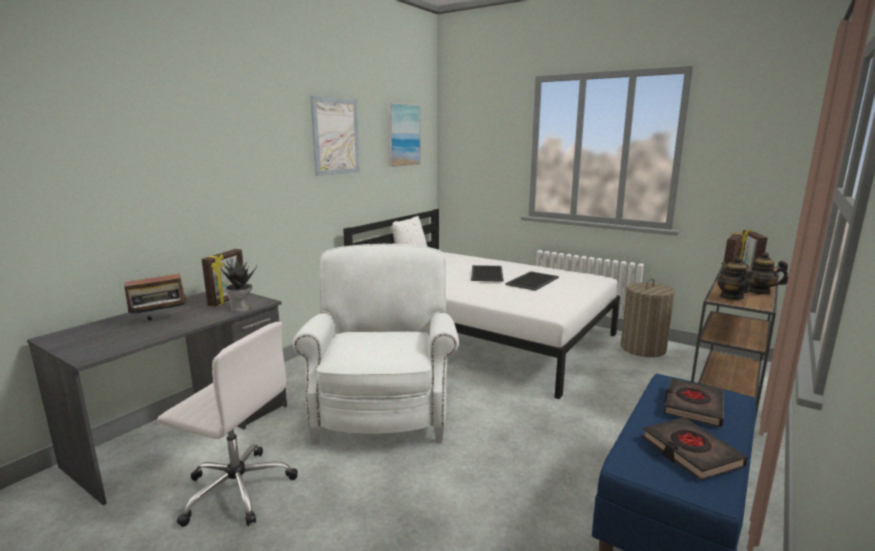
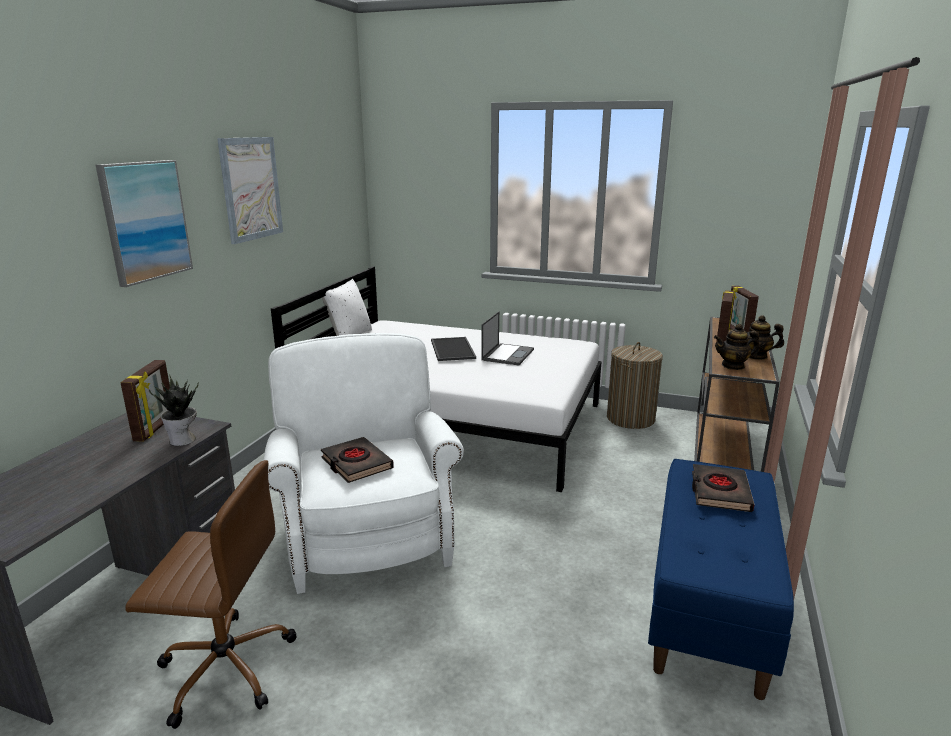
camera: 15 degrees left, 5 degrees up
radio [124,270,189,320] -> none
white office chair [157,322,298,527] -> brown office chair [125,460,297,729]
picture [387,102,421,167] -> picture moved to [96,160,193,287]
tray [506,271,559,291] -> laptop [481,311,534,365]
black book [642,417,748,480] -> black book moved to [321,437,394,483]
teapot [718,257,753,300] -> teapot turned 75 degrees counterclockwise [714,324,759,370]

